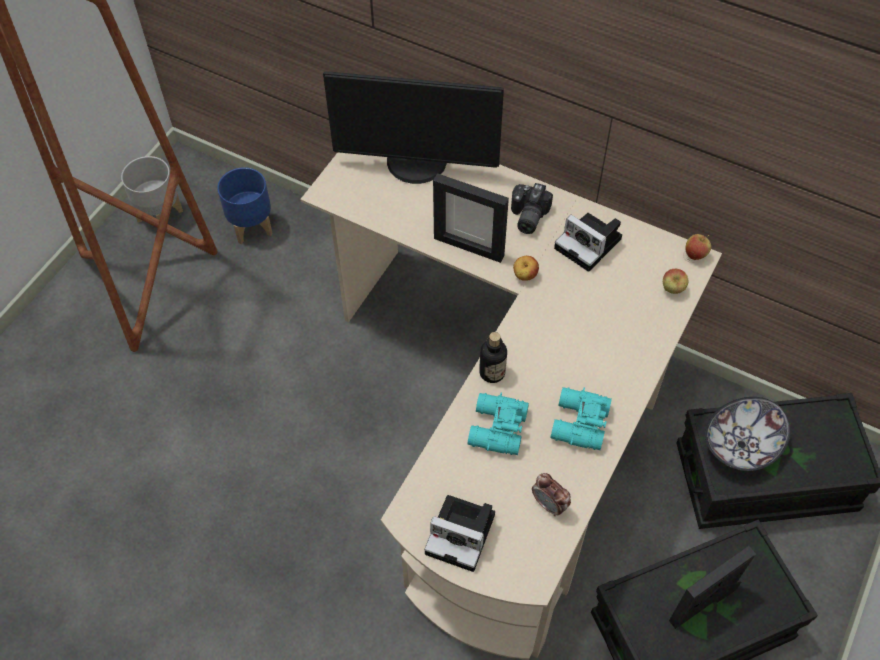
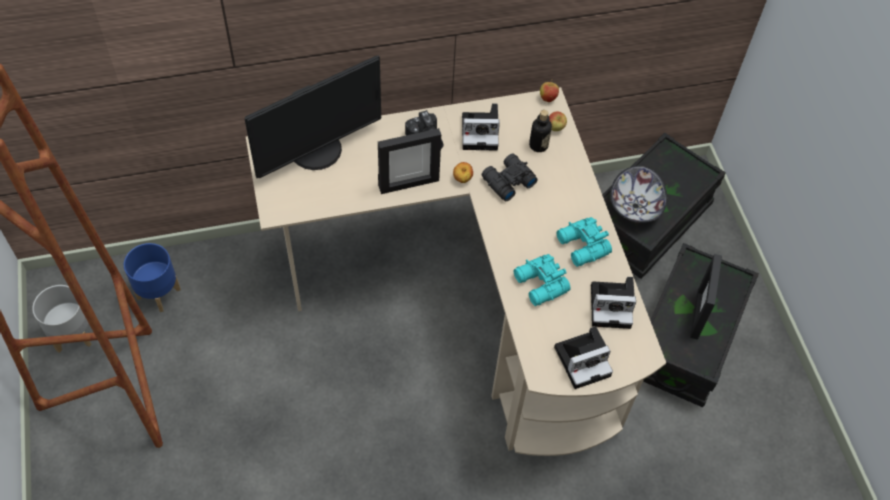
camera: 45 degrees left, 0 degrees up
bottle [479,332,507,383] -> bottle moved to [529,110,552,152]
alarm clock [532,473,571,516] -> camera [591,277,636,329]
none -> black binoculars [482,153,538,201]

